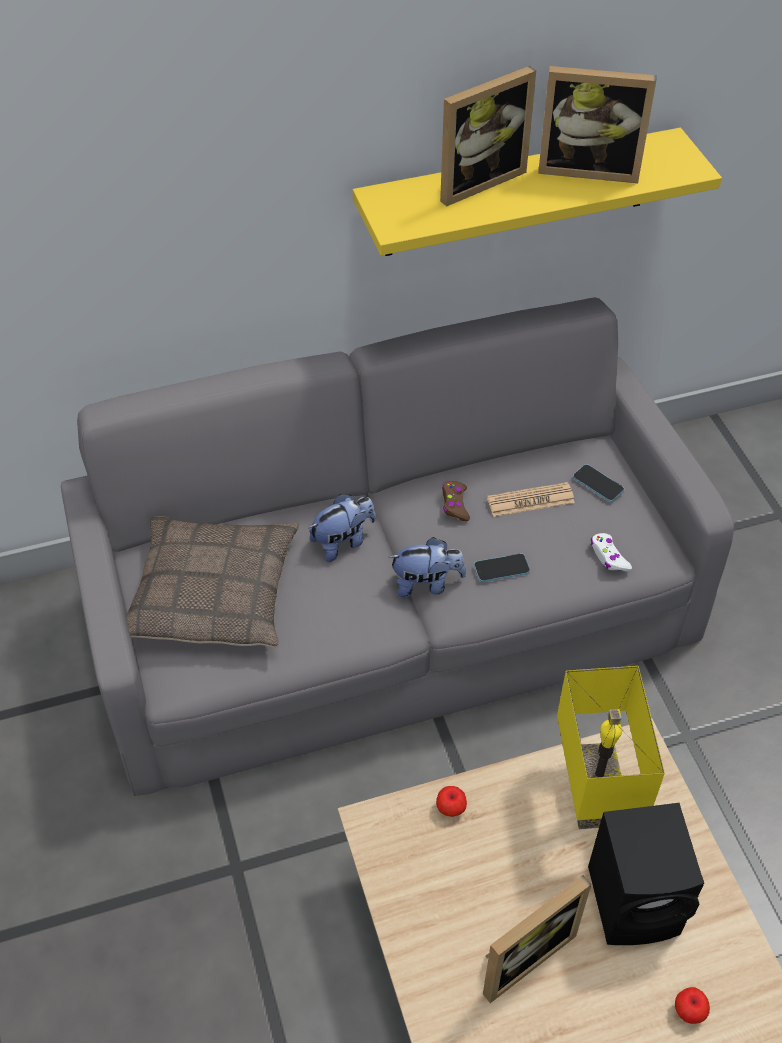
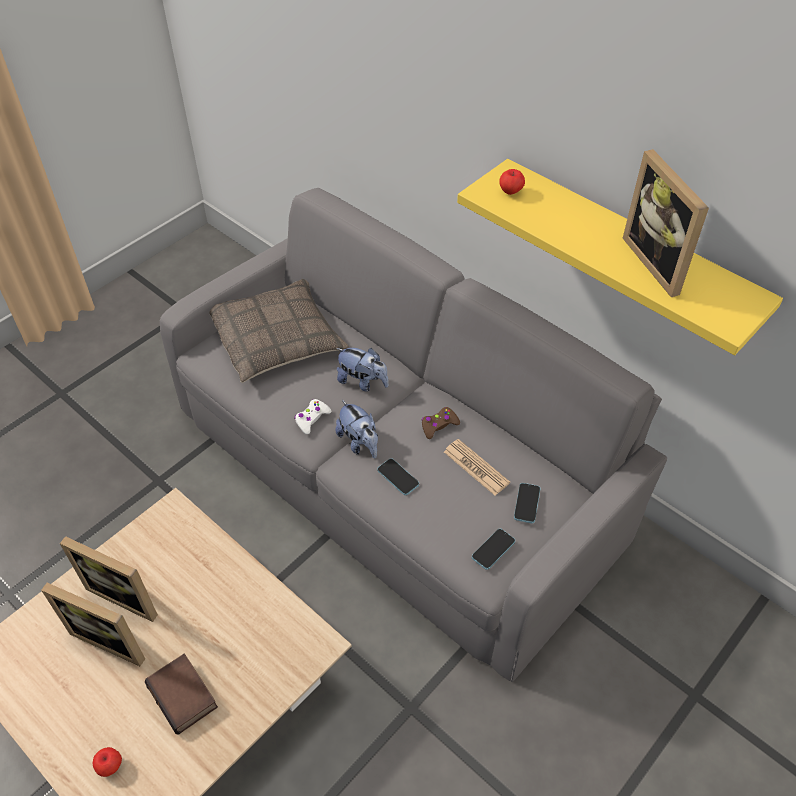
camera: 60 degrees right, 0 degrees up
apple [436,786,467,817] -> apple moved to [499,169,525,195]
picture frame [440,66,536,207] -> picture frame moved to [60,536,158,622]
yellow table lamp [557,666,665,829] -> none
black speaker [588,803,704,945] -> book [145,654,218,735]
white game controller [591,533,632,571] -> white game controller moved to [294,399,332,434]
none -> phone [472,529,515,570]

